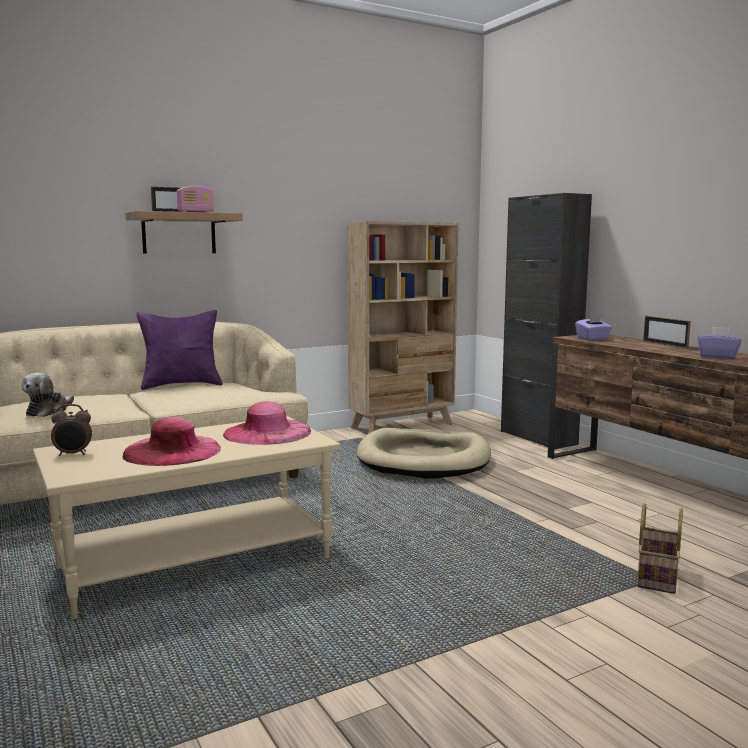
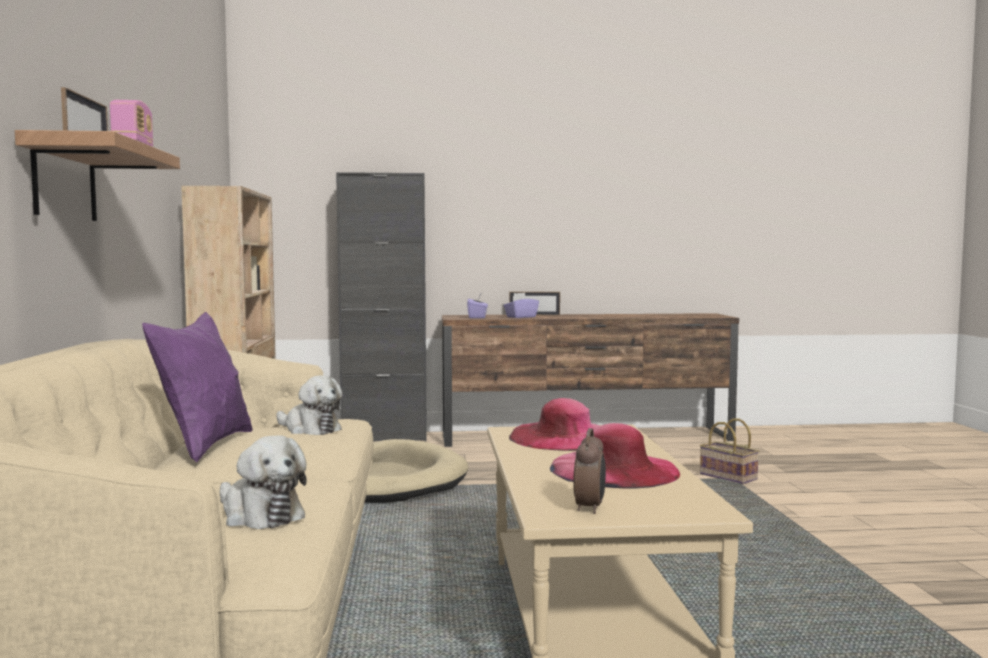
camera: 65 degrees left, 5 degrees down
purple tissue box [698,326,741,359] -> purple tissue box moved to [504,293,539,318]
none -> plush toy [276,375,343,435]

